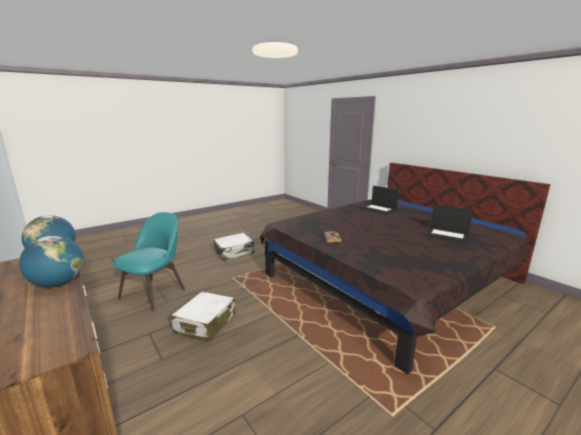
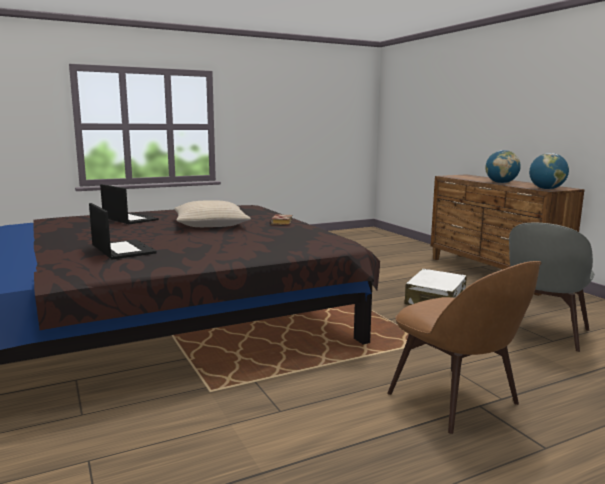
camera: 170 degrees left, 5 degrees down
turquoise chair [112,212,185,311] -> grey chair [509,223,595,352]
white suitcase [214,233,254,261] -> brown chair [387,261,541,434]
none -> beige pillow [174,200,251,227]

